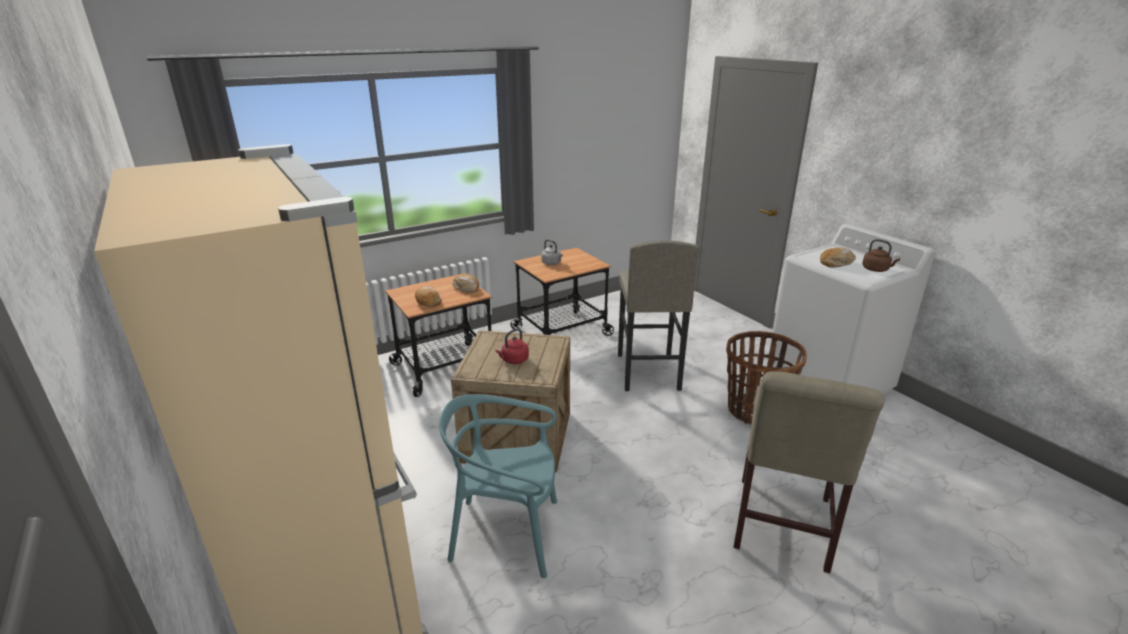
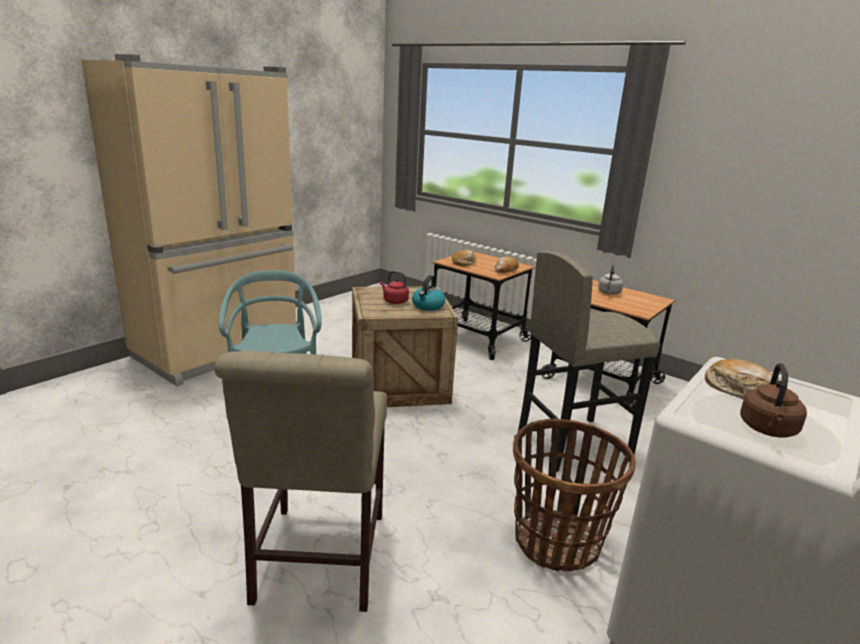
camera: 70 degrees right, 5 degrees down
beige chair [734,371,885,573] -> beige chair turned 90 degrees counterclockwise [214,351,387,612]
none -> kettle [412,275,445,311]

